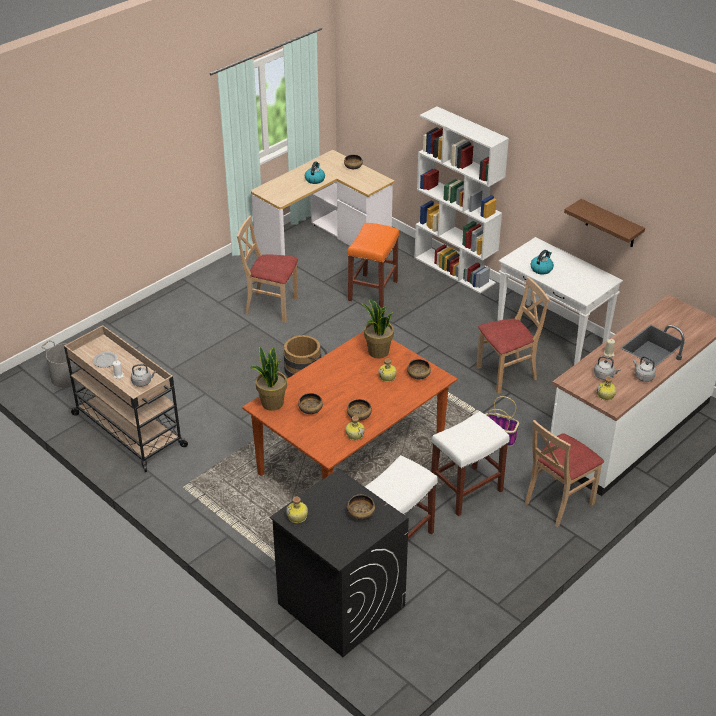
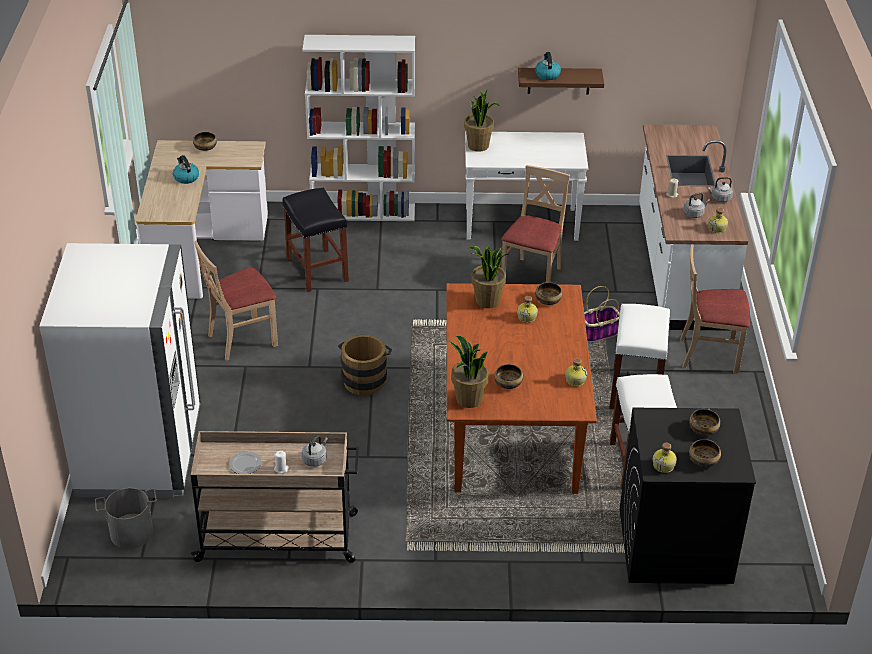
camera: 45 degrees left, 0 degrees up
orange stool [347,223,399,308] -> black stool [282,188,349,292]
bowl [347,399,372,420] -> bowl moved to [689,439,721,467]
beige chair [525,420,604,527] -> beige chair turned 90 degrees clockwise [680,244,750,374]
kettle [530,250,554,274] -> kettle moved to [535,52,561,80]
none -> white fridge [39,243,201,498]
none -> potted plant [464,90,500,152]

